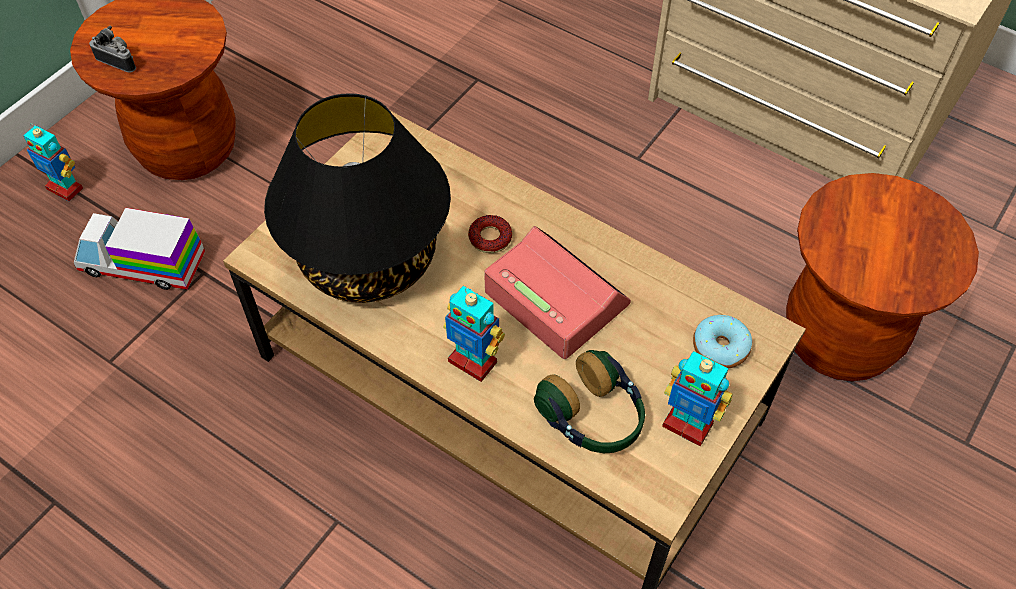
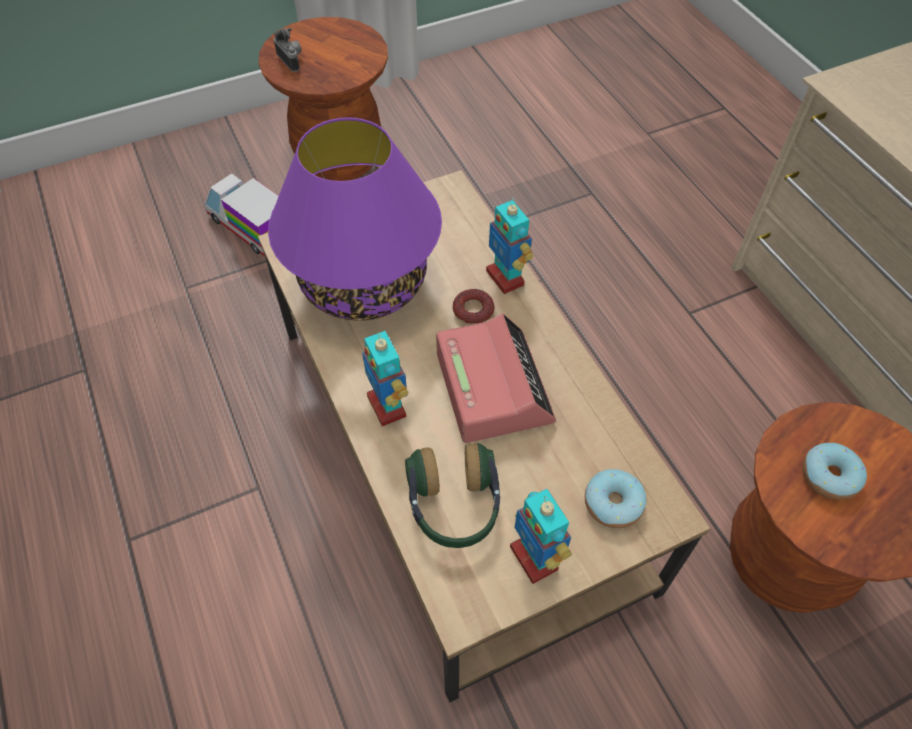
camera: 30 degrees right, 0 degrees up
toy robot [23,124,83,201] -> toy robot moved to [486,197,533,294]
black table lamp [264,93,451,303] -> purple table lamp [268,117,442,321]
none -> donut [803,443,867,500]

